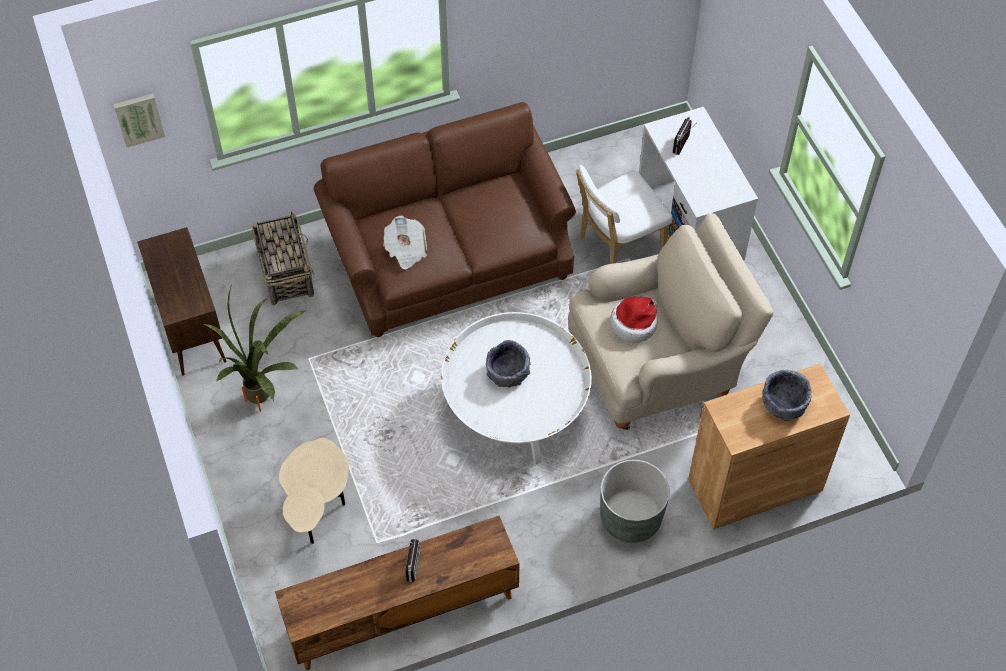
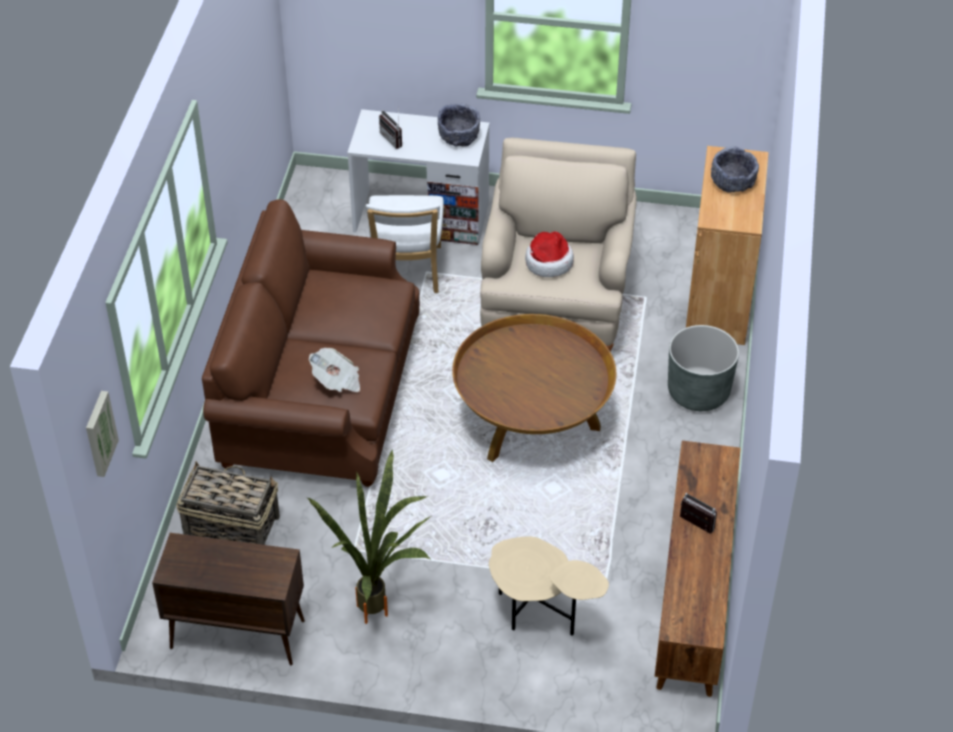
camera: 60 degrees left, 10 degrees down
white coffee table [441,312,592,464] -> brown coffee table [452,314,616,462]
grey bowl [486,340,531,388] -> grey bowl moved to [438,103,480,147]

